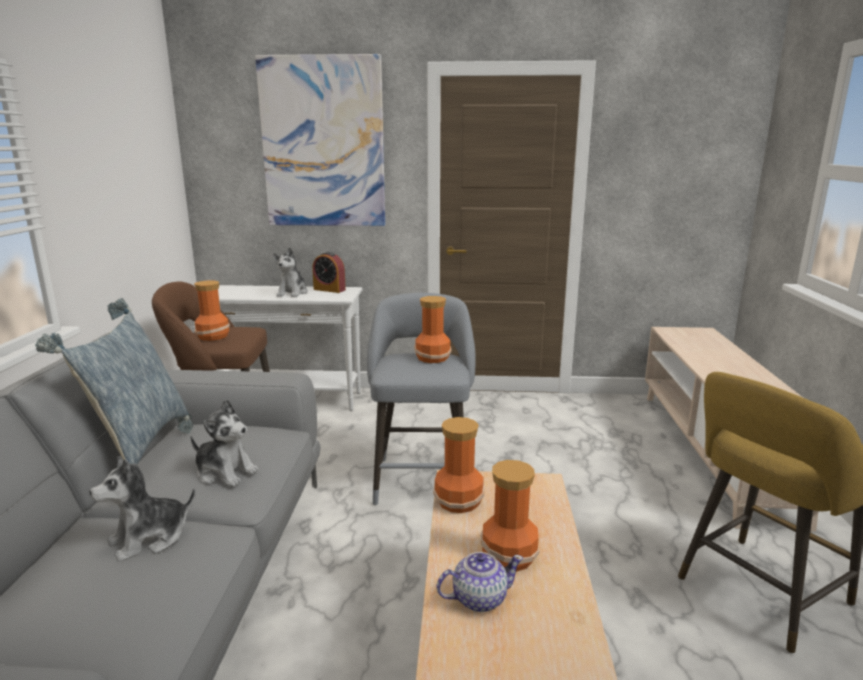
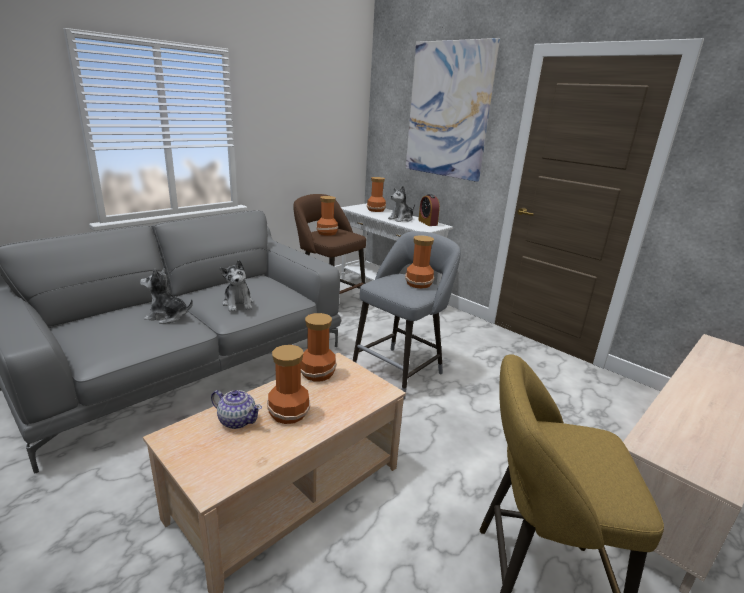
camera: 40 degrees right, 5 degrees up
pillow [34,298,193,464] -> none
none -> vase [367,177,386,212]

